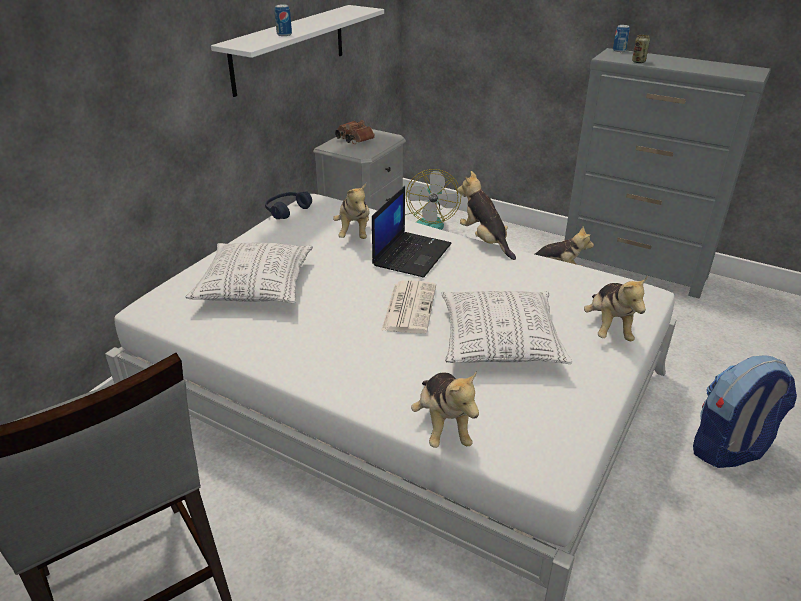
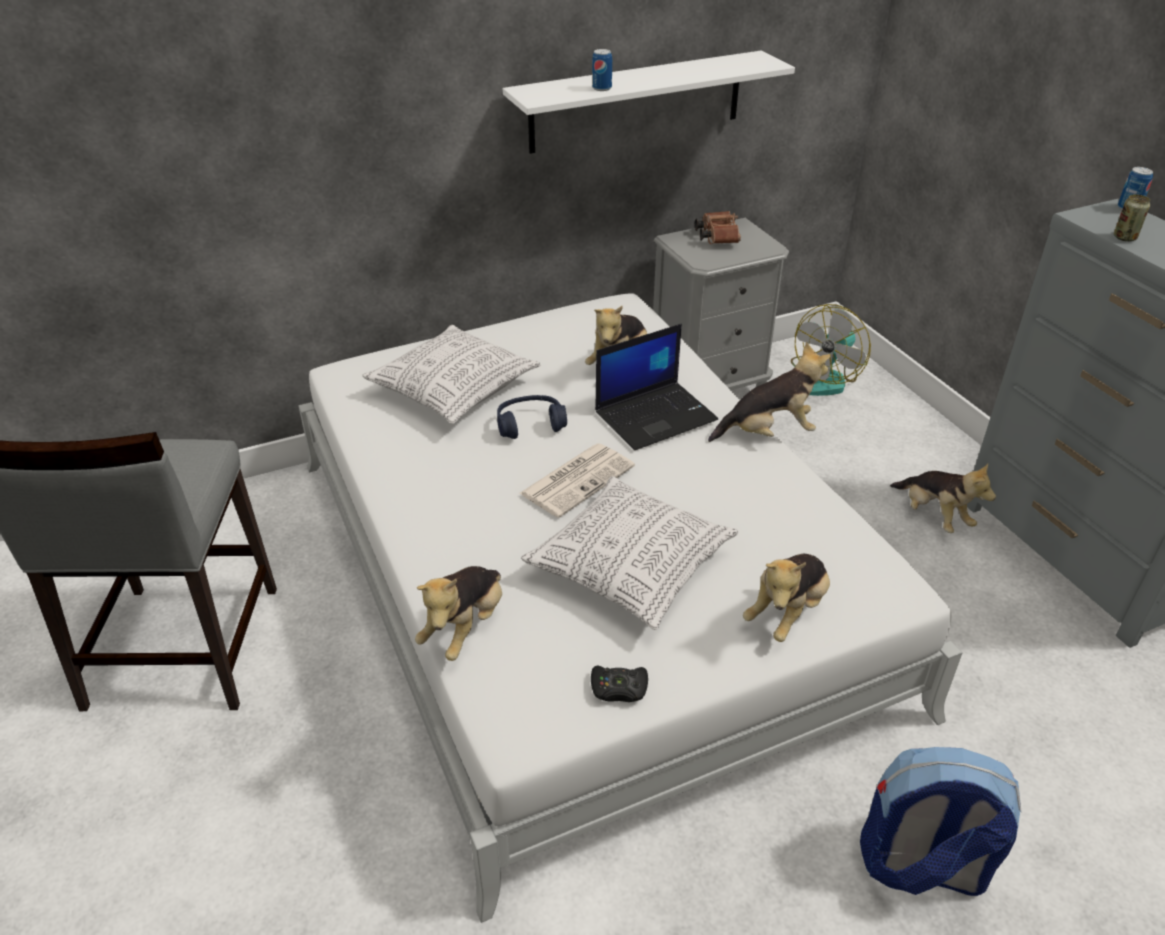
camera: 35 degrees right, 5 degrees up
blue headphones [265,191,312,219] -> blue headphones moved to [497,395,567,439]
plush toy [457,171,516,260] -> plush toy turned 75 degrees clockwise [708,342,831,442]
none -> black game controller [591,666,648,702]

